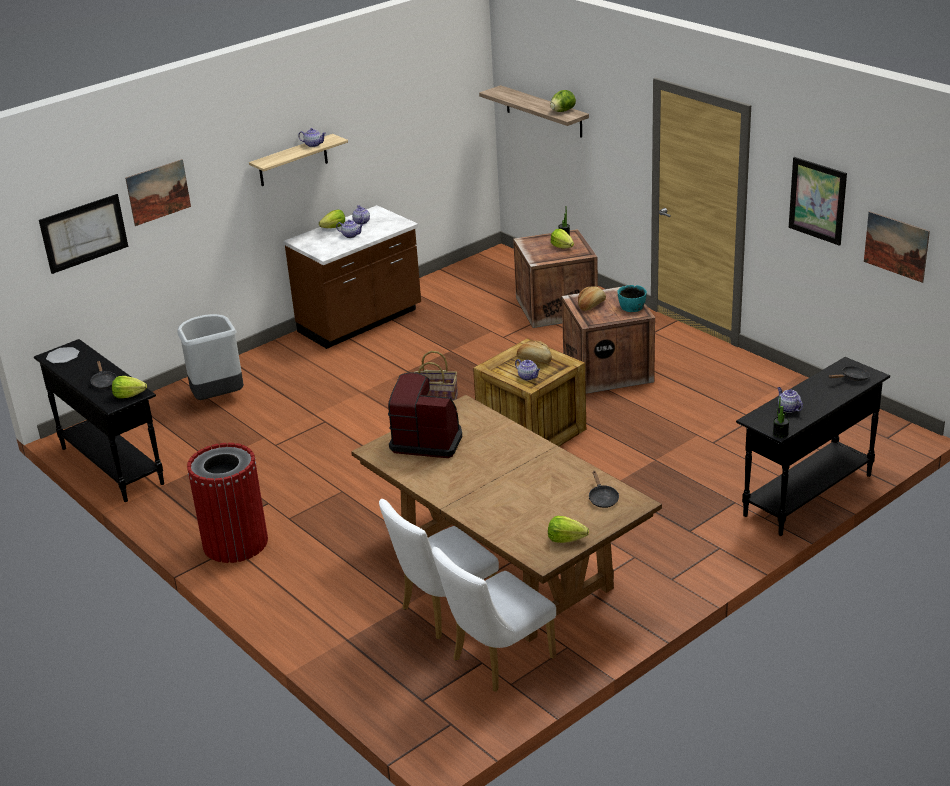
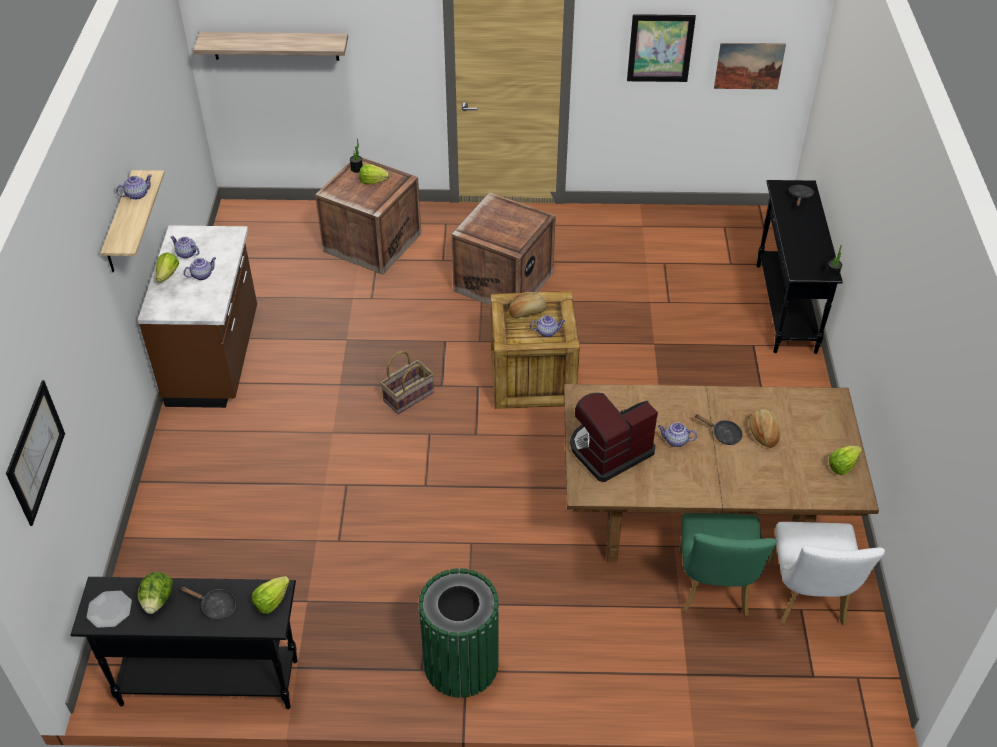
camera: 50 degrees left, 15 degrees up
picture [125,159,191,226] -> none
grey trash can [177,314,244,400] -> none
red trash can [187,443,268,563] -> green trash can [418,568,499,698]
white chair [379,499,499,639] -> green chair [679,513,777,617]
lettuce [550,90,576,112] -> lettuce moved to [137,572,173,614]
bread [578,286,606,311] -> bread moved to [749,409,781,448]
black frying pan [589,471,619,508] -> black frying pan moved to [695,414,743,445]
turquoise bowl [617,285,647,312] -> none
teapot [777,387,803,413] -> teapot moved to [658,422,697,447]

